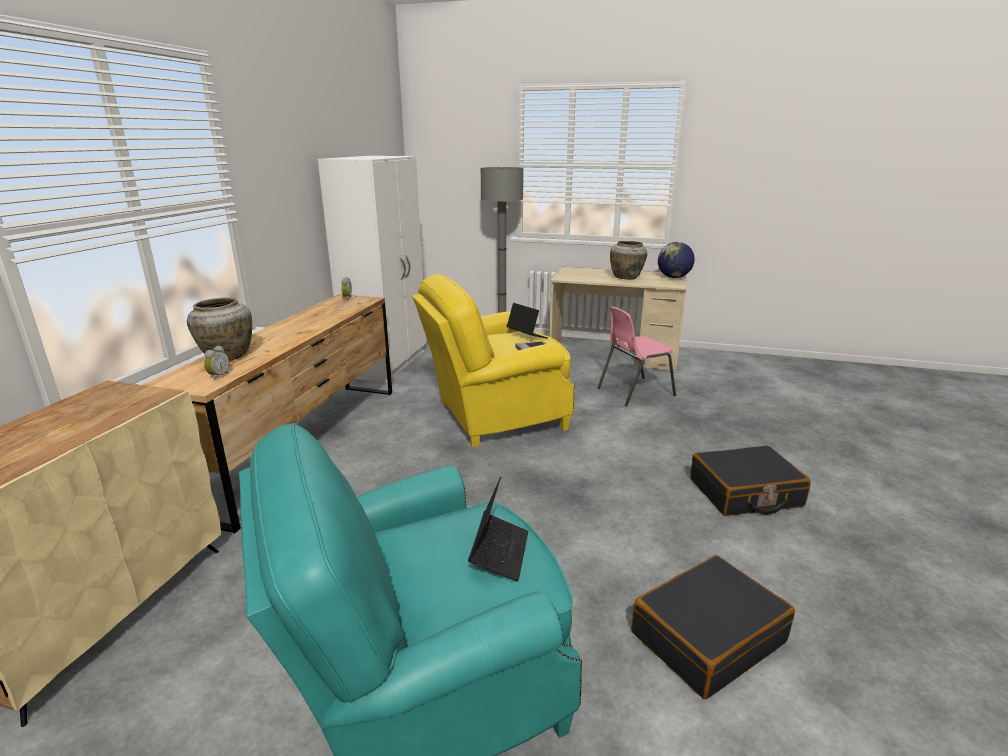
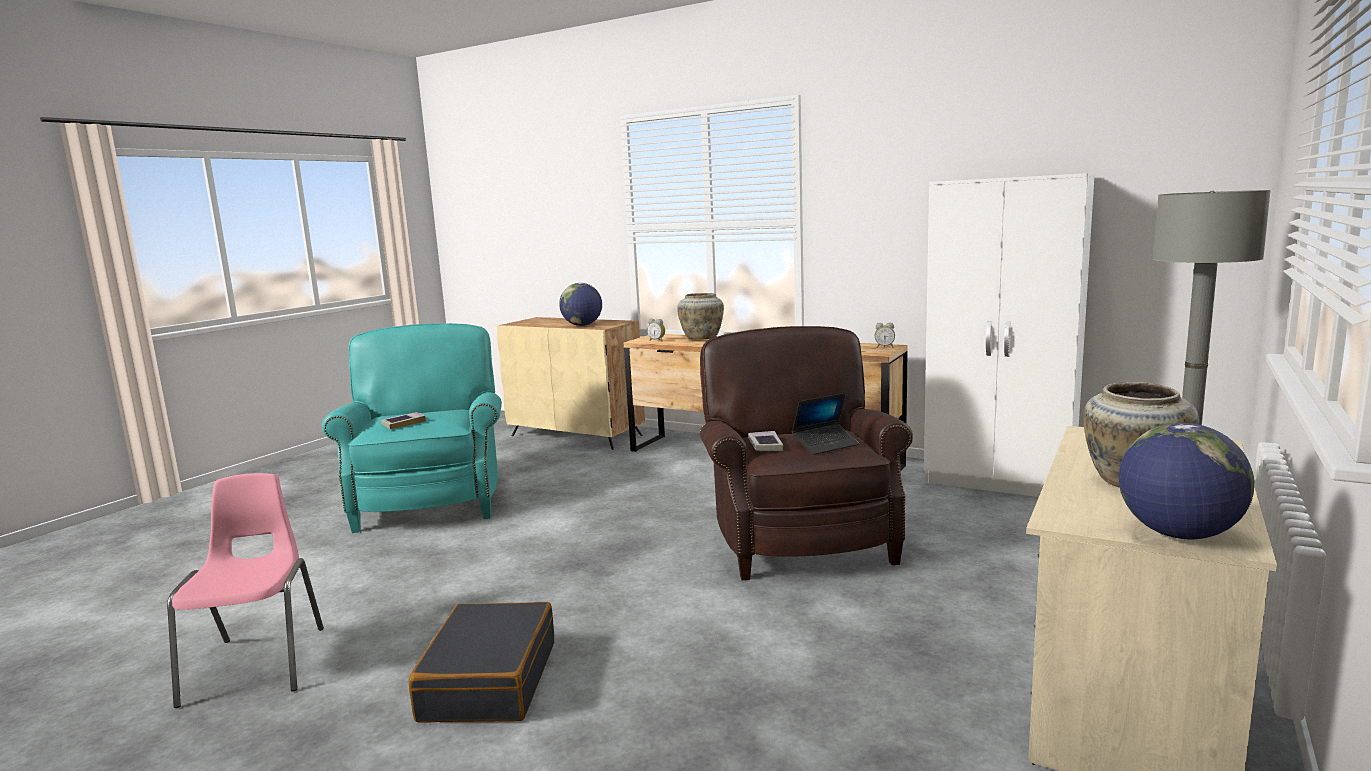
camera: 105 degrees right, 10 degrees down
yellow armchair [412,274,574,447] -> brown armchair [700,326,913,580]
laptop [468,476,528,582] -> book [381,412,426,429]
pink chair [598,307,676,406] -> pink chair moved to [167,473,324,708]
black suitcase [631,555,795,699] -> none
none -> globe [559,283,602,326]

